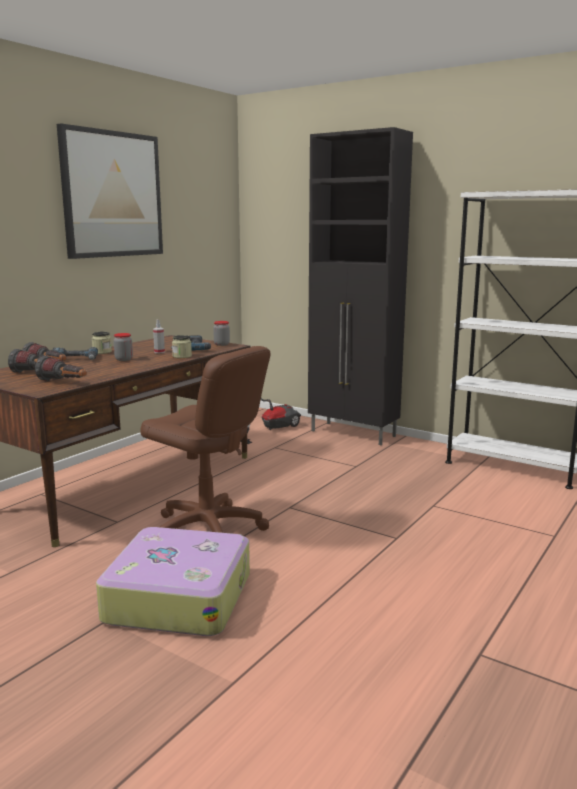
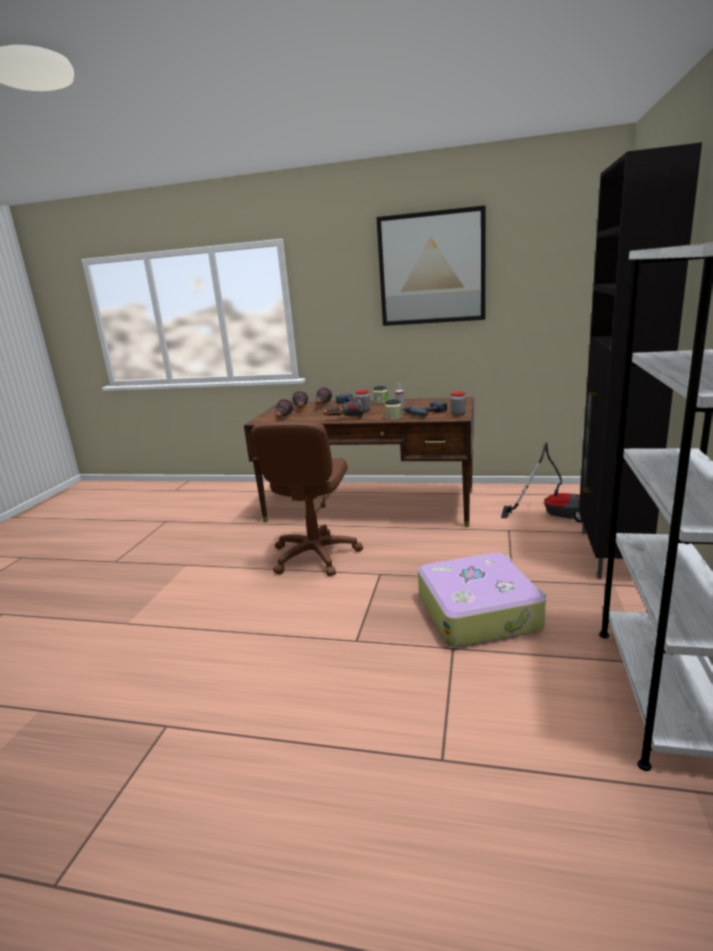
camera: 70 degrees right, 5 degrees up
suitcase [96,527,250,636] -> suitcase moved to [418,553,546,647]
none -> flashlight [323,399,363,417]

